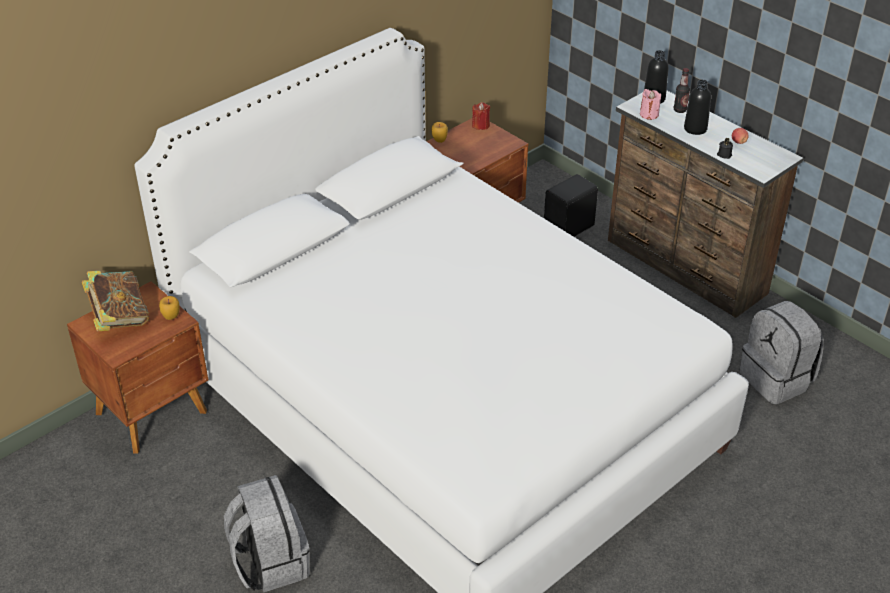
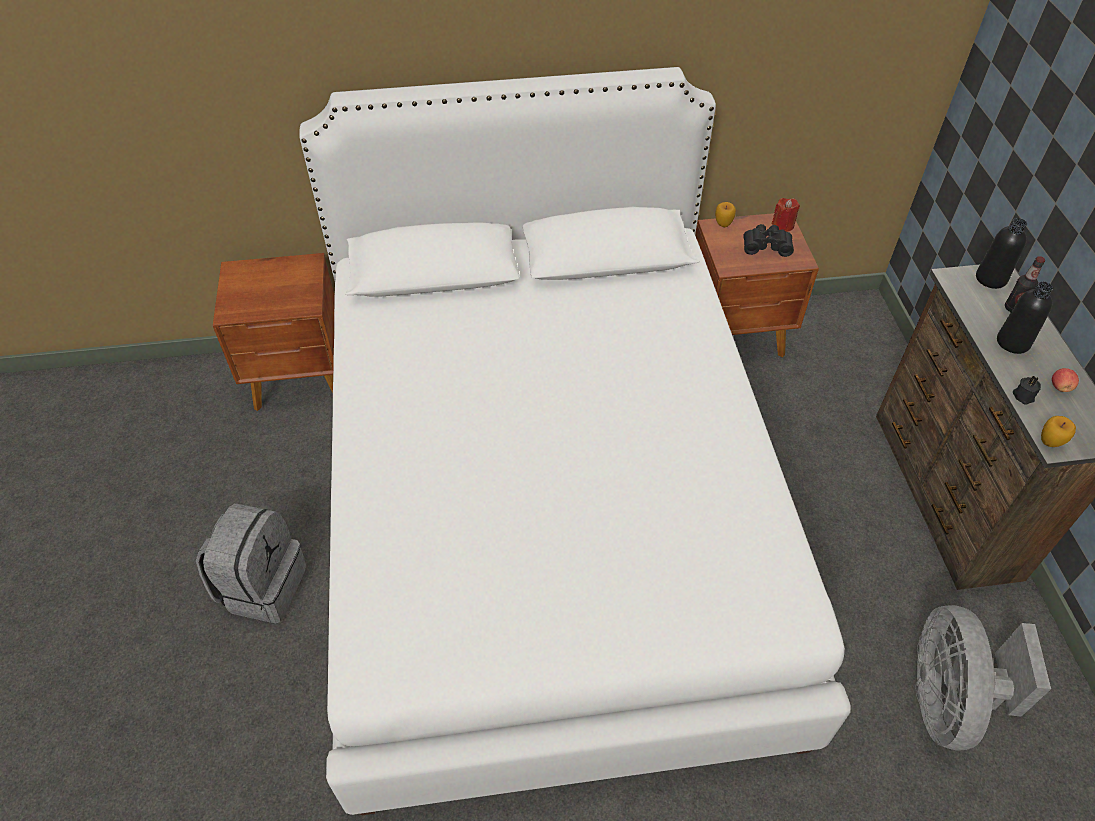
camera: 35 degrees right, 10 degrees up
book [82,271,149,331] -> none
apple [159,296,180,320] -> apple moved to [1041,416,1076,447]
black speaker [544,174,598,237] -> none
pink candle [640,89,661,120] -> none
grey backpack [739,301,824,404] -> grey fan [915,605,1051,751]
none -> black binoculars [743,224,794,257]

